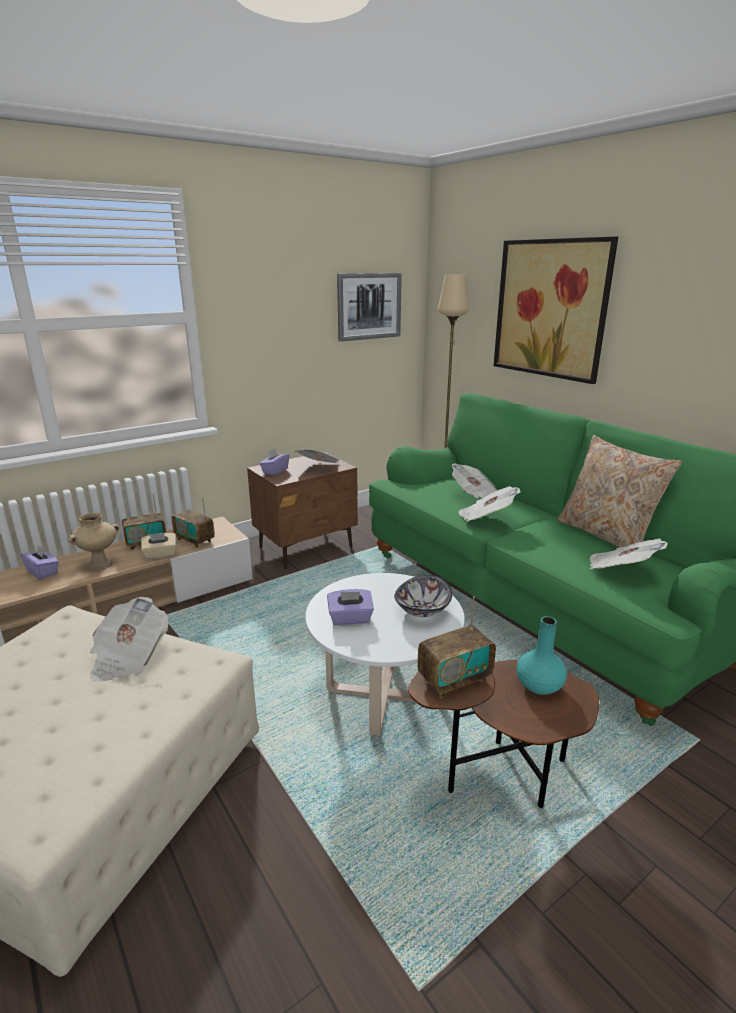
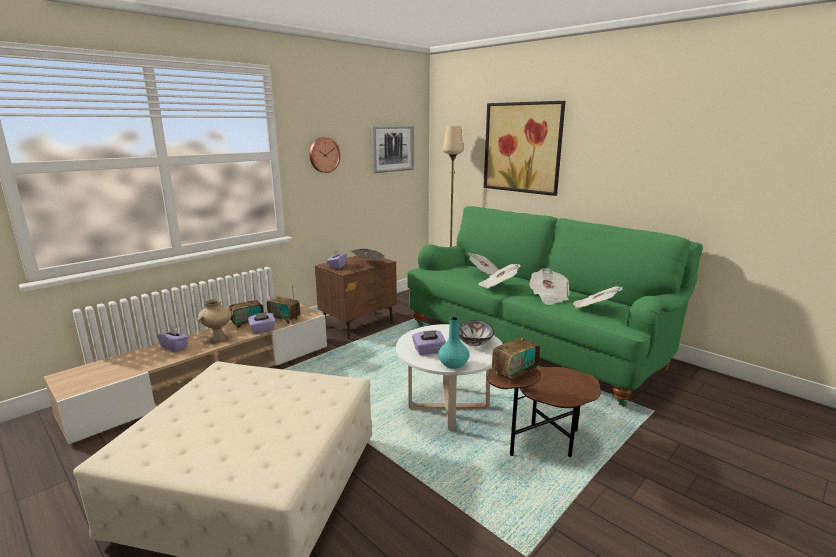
camera: 10 degrees left, 5 degrees down
newspaper [90,597,169,682] -> newspaper moved to [529,268,569,305]
beige tissue box [141,533,176,559] -> purple tissue box [247,312,276,333]
turquoise vase [516,616,567,695] -> turquoise vase moved to [438,317,469,369]
beige pillow [557,435,682,548] -> none
none -> wall clock [309,137,341,173]

